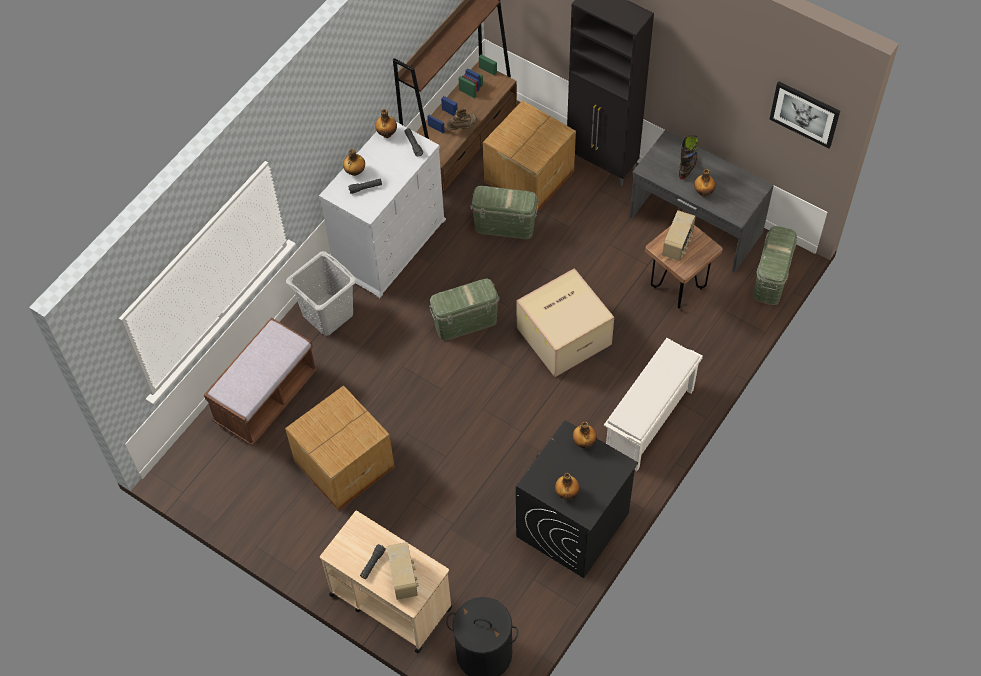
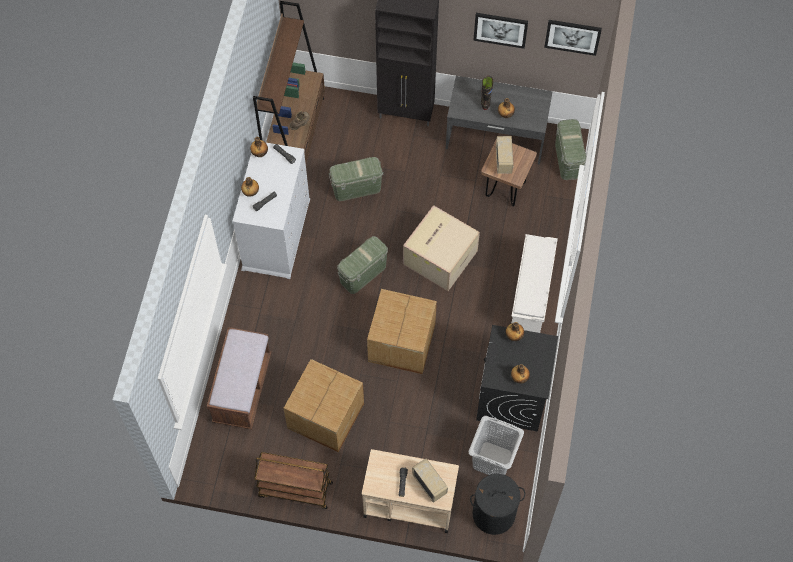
camera: 25 degrees left, 5 degrees up
grey laundry basket [286,251,357,336] -> grey laundry basket moved to [469,416,524,475]
cardboard box [483,100,576,212] -> cardboard box moved to [367,289,437,374]
none -> brown cart [254,452,333,509]
none -> picture [473,13,528,49]

